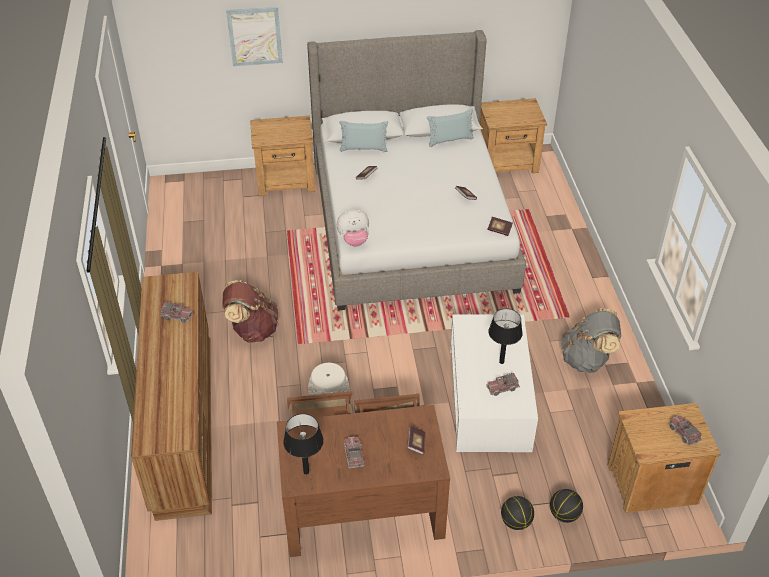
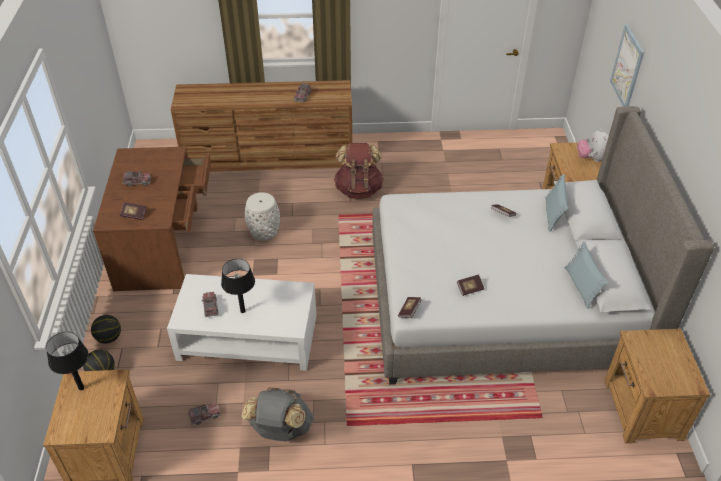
camera: 95 degrees right, 0 degrees up
black table lamp [283,414,324,475] -> black table lamp moved to [46,332,89,390]
plush toy [337,209,369,247] -> plush toy moved to [577,129,609,162]
toy truck [669,415,702,445] -> toy truck moved to [188,403,221,425]

